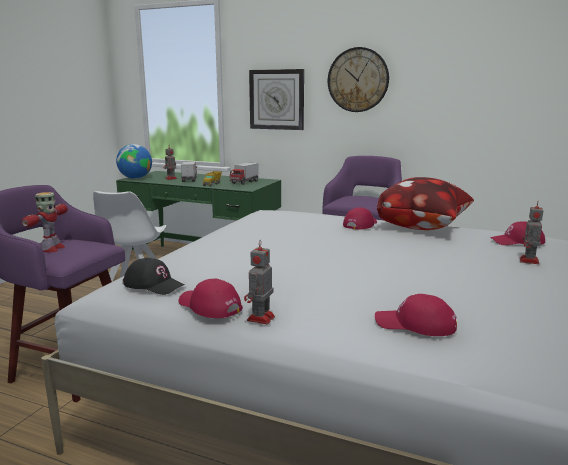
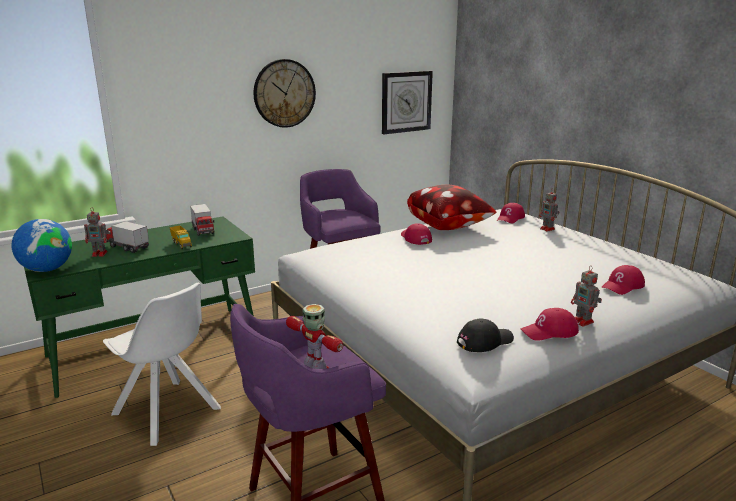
camera: 55 degrees left, 5 degrees up
wall clock [249,69,304,130] -> wall clock moved to [382,71,433,134]

